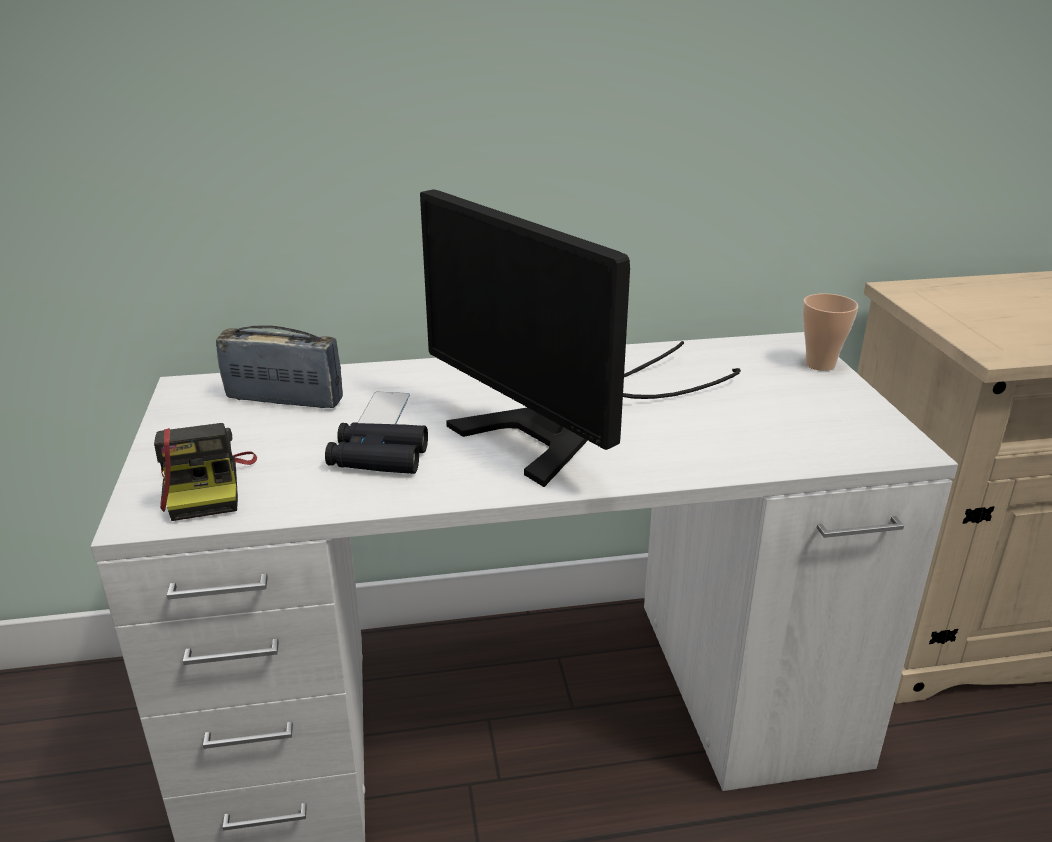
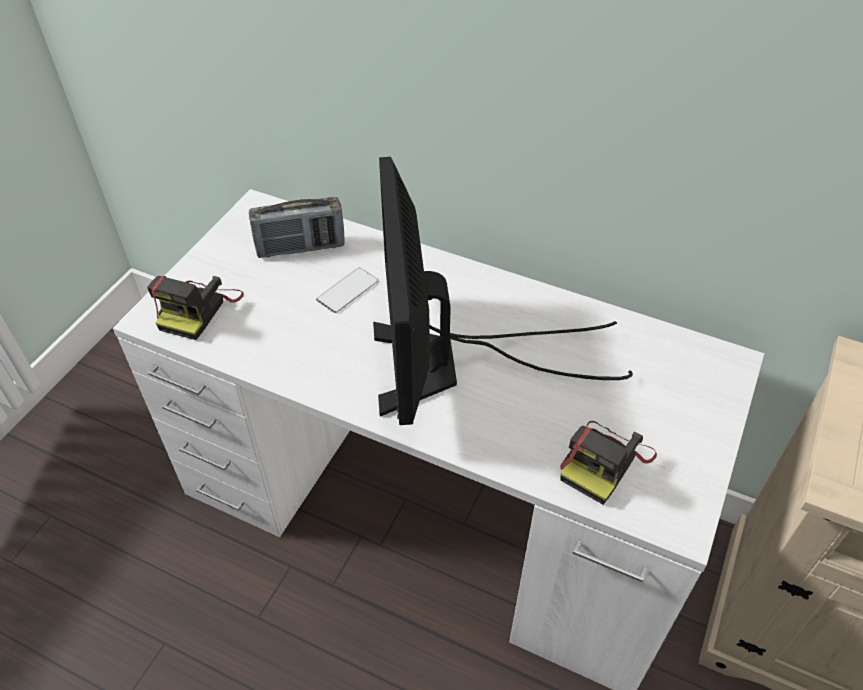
camera: 35 degrees right, 20 degrees up
radio [216,325,343,408] -> radio turned 120 degrees clockwise [249,197,345,258]
black binoculars [325,423,428,474] -> none
cup [803,293,858,371] -> none
none -> camera [560,421,657,505]

